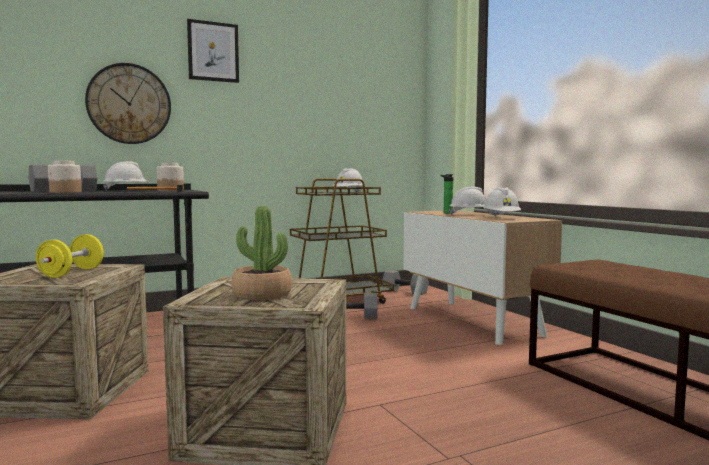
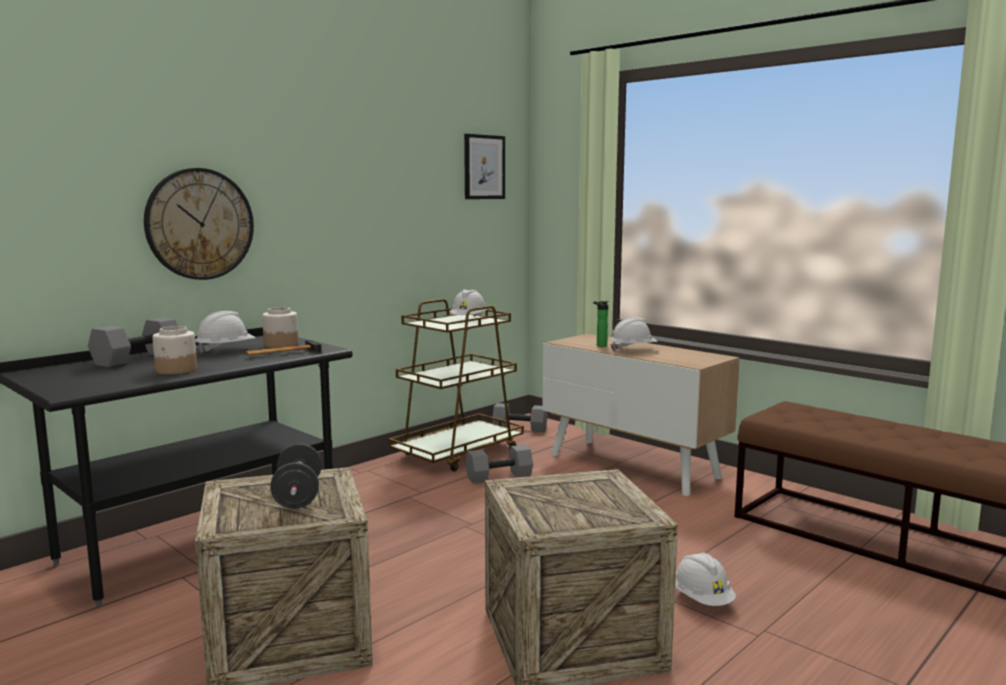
camera: 20 degrees left, 5 degrees up
yellow dumbbell [36,234,104,278] -> black dumbbell [270,443,322,508]
picture [187,19,239,83] -> picture moved to [464,134,505,199]
potted plant [232,205,292,300] -> none
white hard hat [484,187,521,217] -> white hard hat moved to [675,553,736,606]

